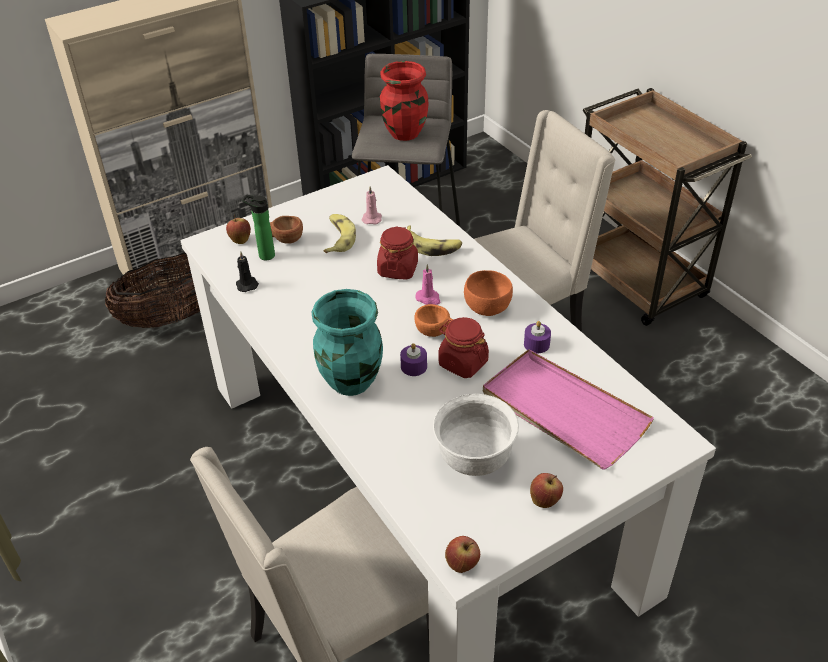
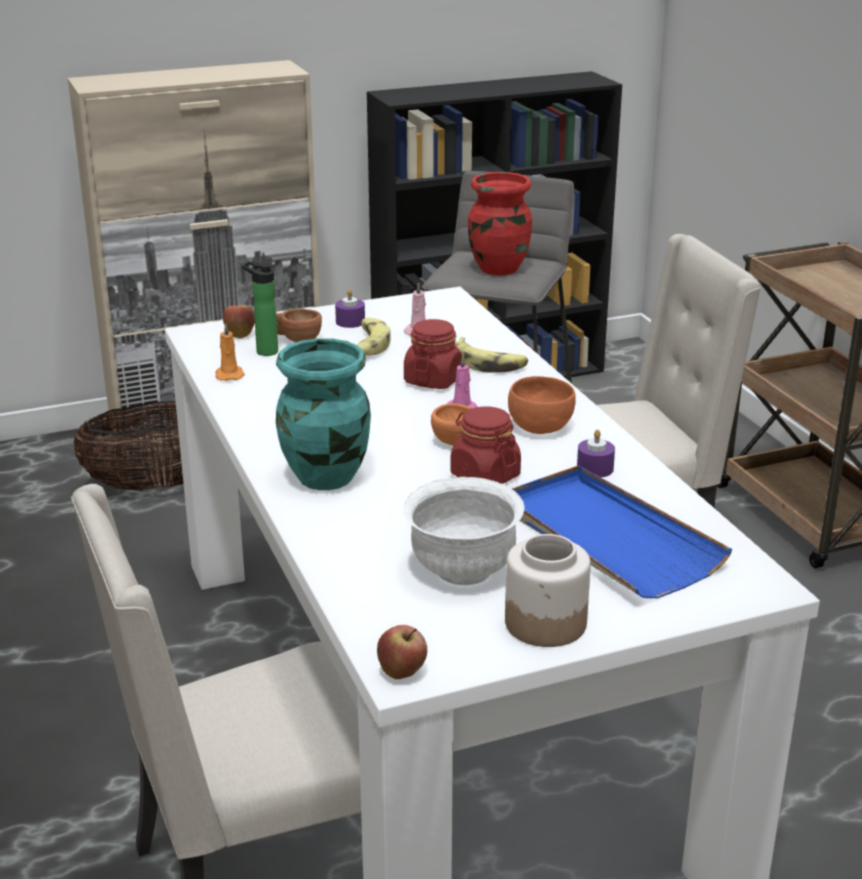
camera: 10 degrees right, 15 degrees down
black candle [236,252,259,292] -> orange candle [215,323,245,381]
purple candle [400,343,427,376] -> purple candle moved to [335,289,365,328]
pink tray [483,349,654,470] -> blue tray [512,465,733,598]
apple [530,473,563,508] -> jar [505,534,591,647]

